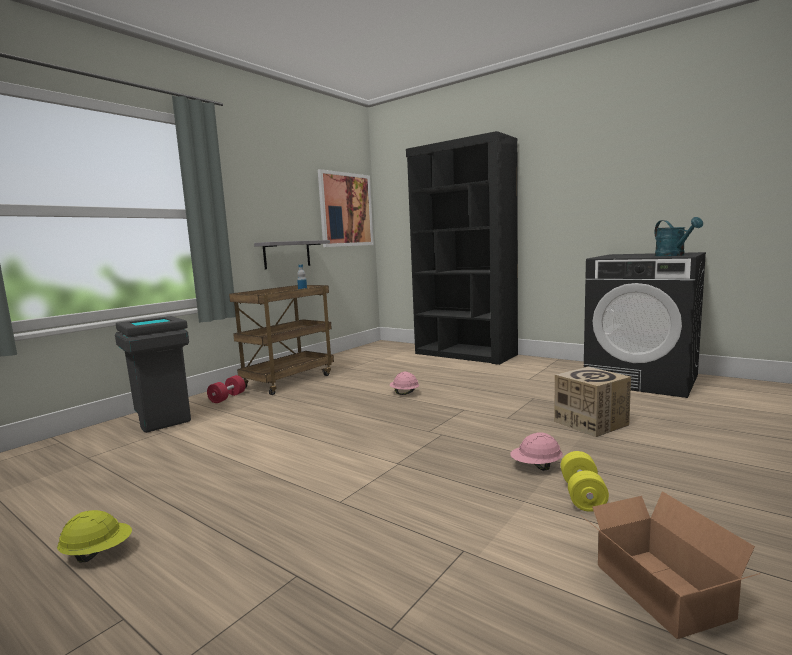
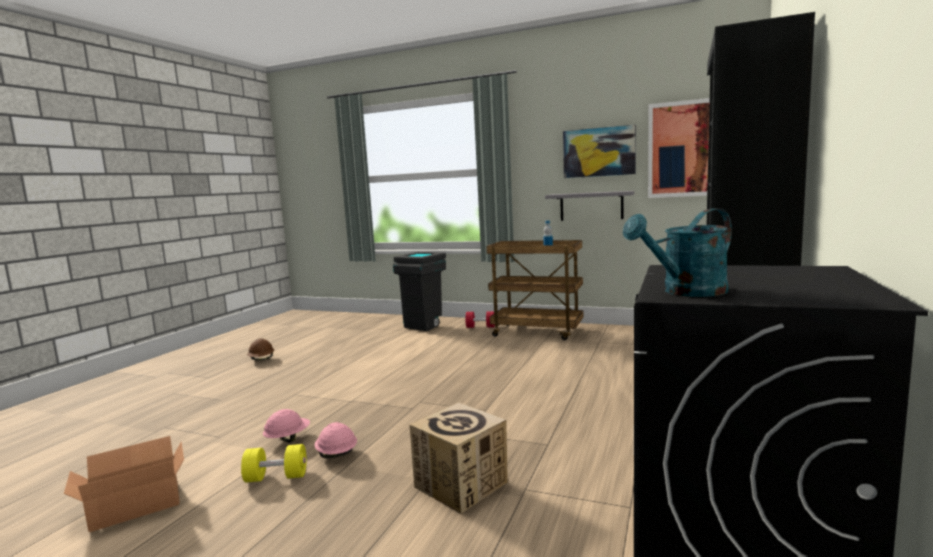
camera: 75 degrees right, 0 degrees up
yellow hard hat [57,510,132,562] -> brown hard hat [247,339,274,360]
pink hard hat [390,372,419,395] -> pink hard hat moved to [263,409,310,442]
none -> picture [563,125,636,178]

